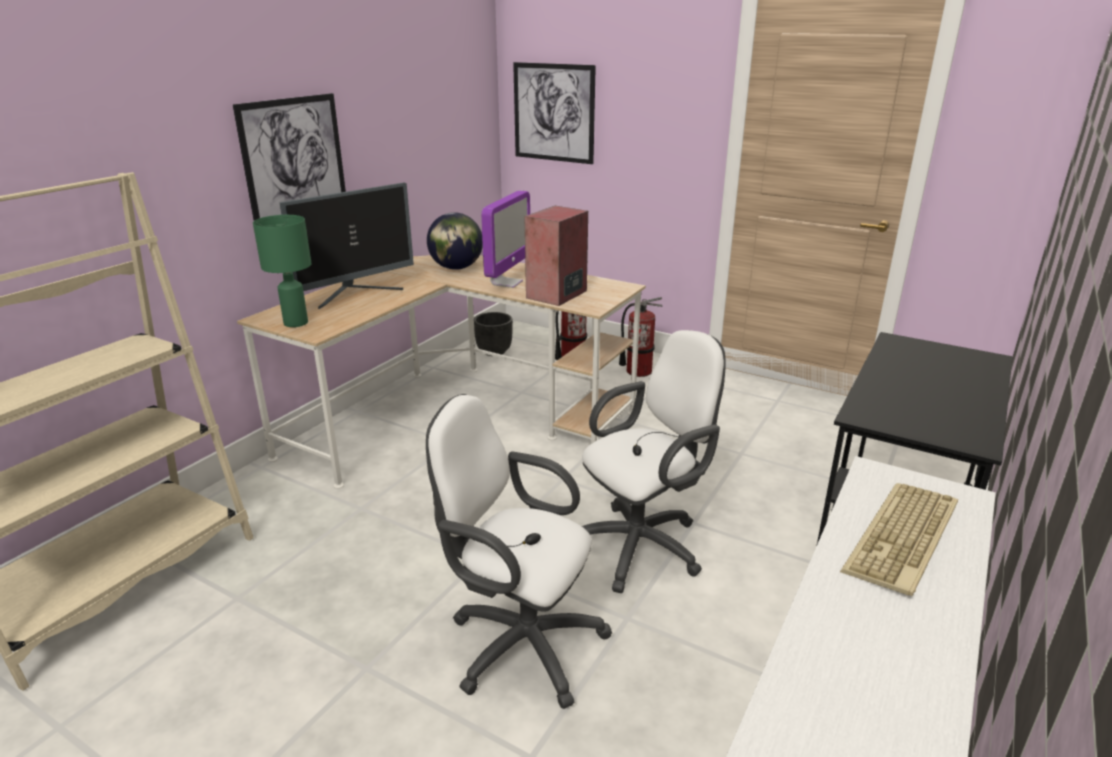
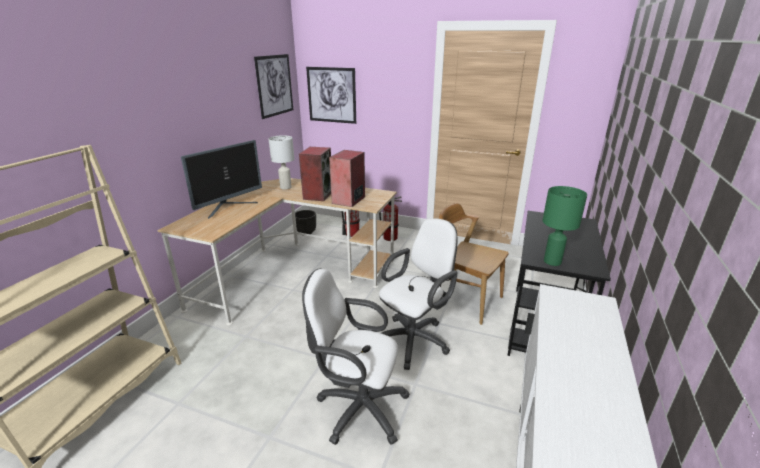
camera: 10 degrees left, 0 degrees up
picture [233,93,346,221] -> picture moved to [254,54,293,119]
green table lamp [253,215,312,327] -> green table lamp moved to [542,186,587,266]
globe [427,212,483,270] -> white table lamp [269,135,294,190]
monitor [481,191,530,288] -> speaker [299,147,331,201]
keyboard [840,483,958,596] -> none
none -> brown chair [439,203,508,325]

